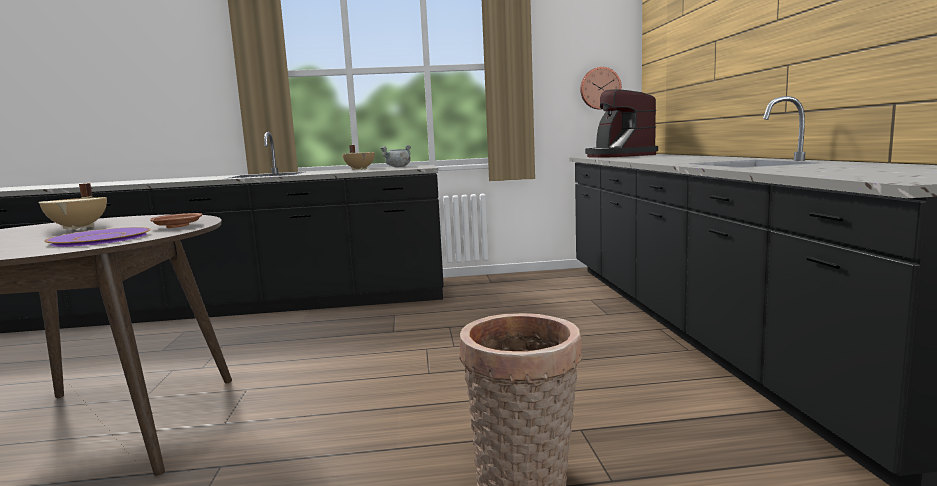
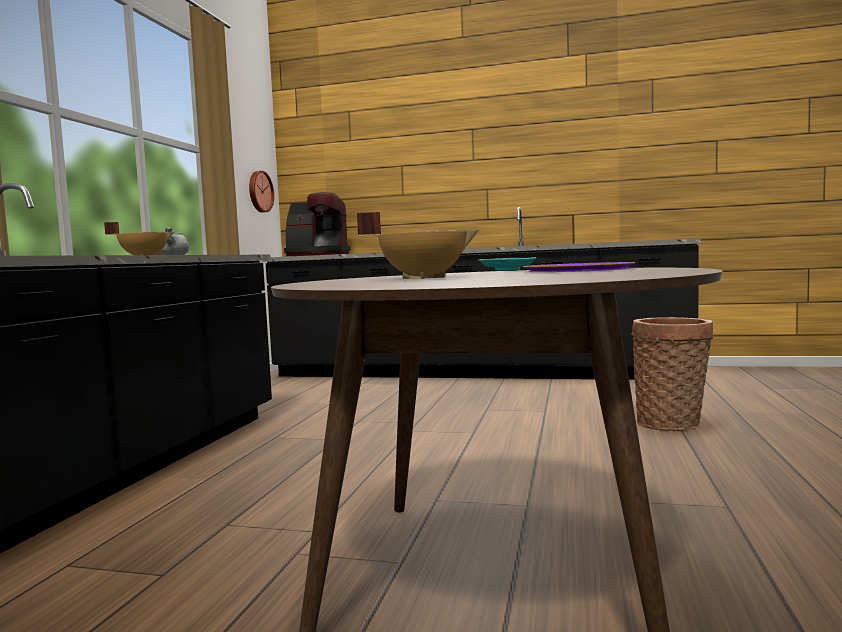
camera: 70 degrees left, 5 degrees down
brown plate [150,213,202,228] -> turquoise plate [478,257,536,271]

